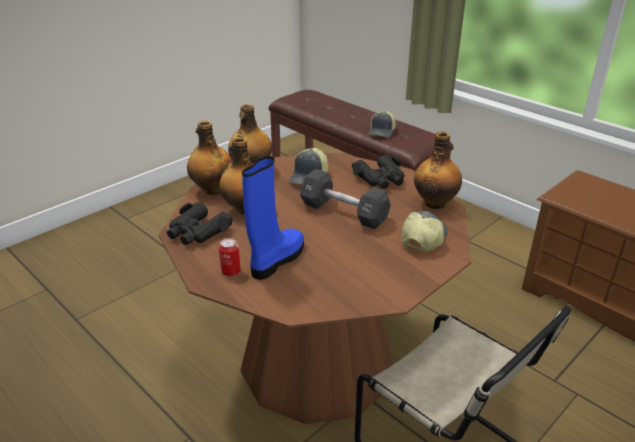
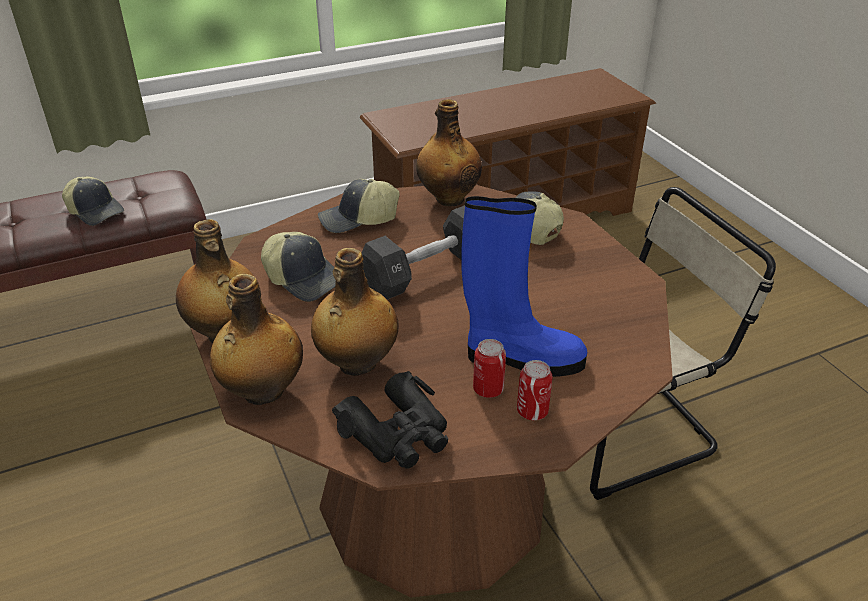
camera: 70 degrees left, 5 degrees up
blue boot [242,156,304,280] -> blue boot turned 135 degrees clockwise [461,196,587,377]
black binoculars [352,155,404,189] -> cap [318,179,400,233]
none -> can [473,339,506,398]

